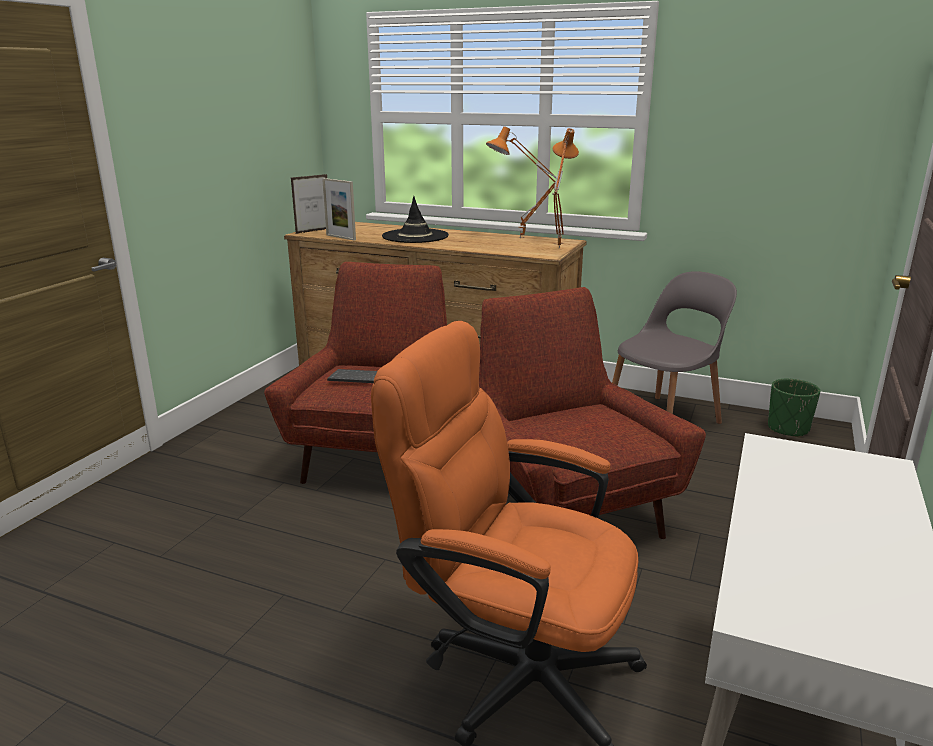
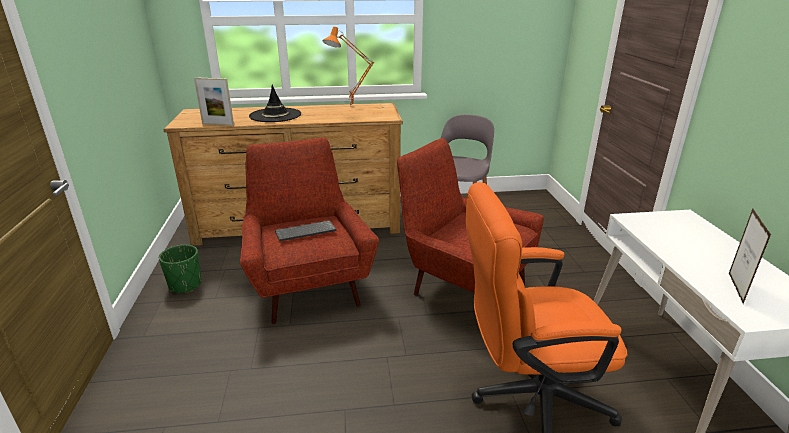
camera: 30 degrees left, 5 degrees up
picture frame [291,174,327,234] -> picture frame moved to [729,208,771,304]
orange table lamp [552,128,579,248] -> none
green planter [768,379,820,438] -> green planter moved to [159,245,202,293]

